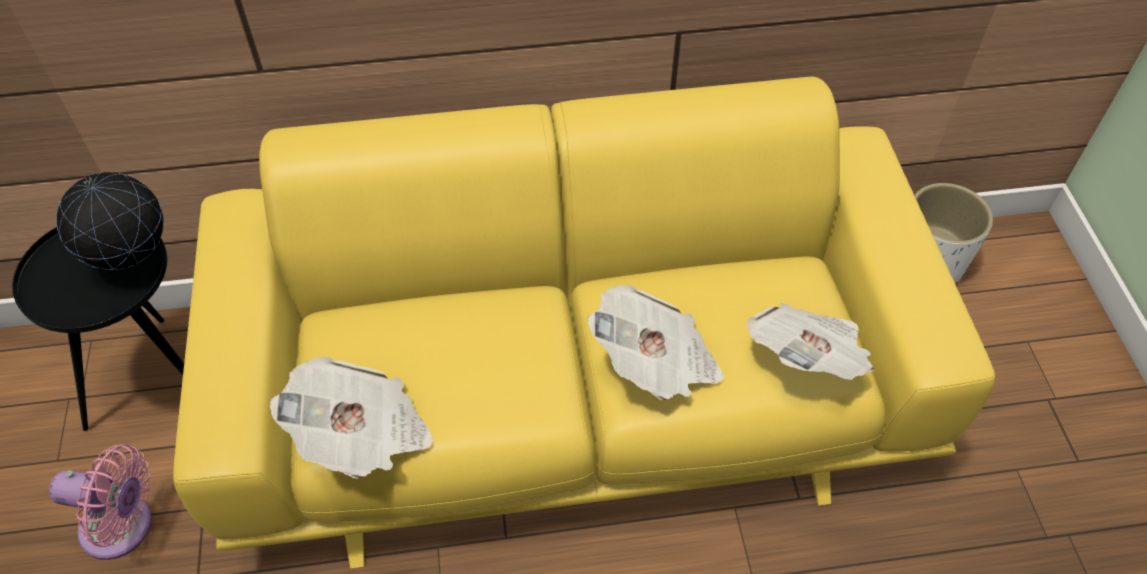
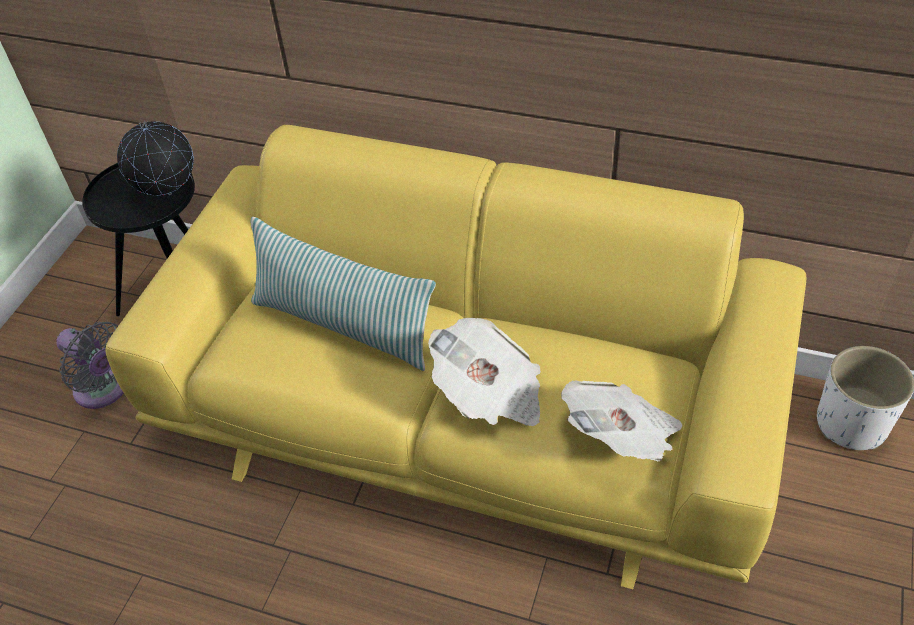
camera: 30 degrees right, 5 degrees down
pink fan [49,444,152,560] -> grey fan [56,322,123,409]
newspaper [270,357,433,478] -> none
none -> pillow [251,217,436,371]

